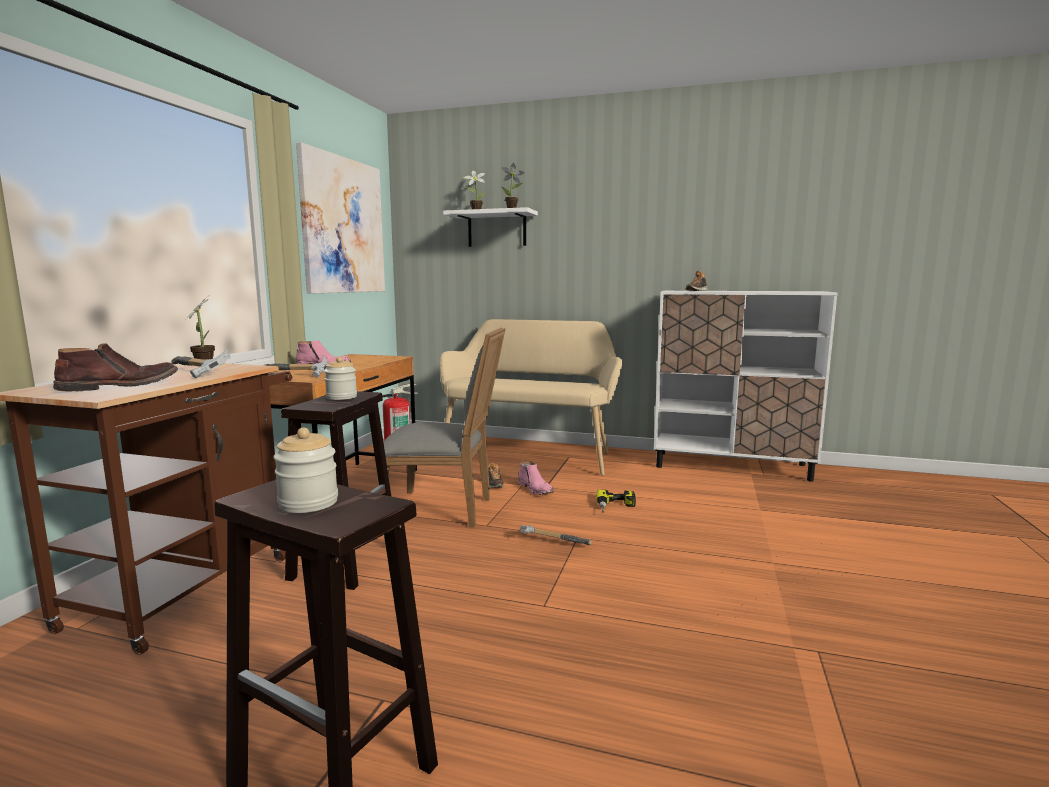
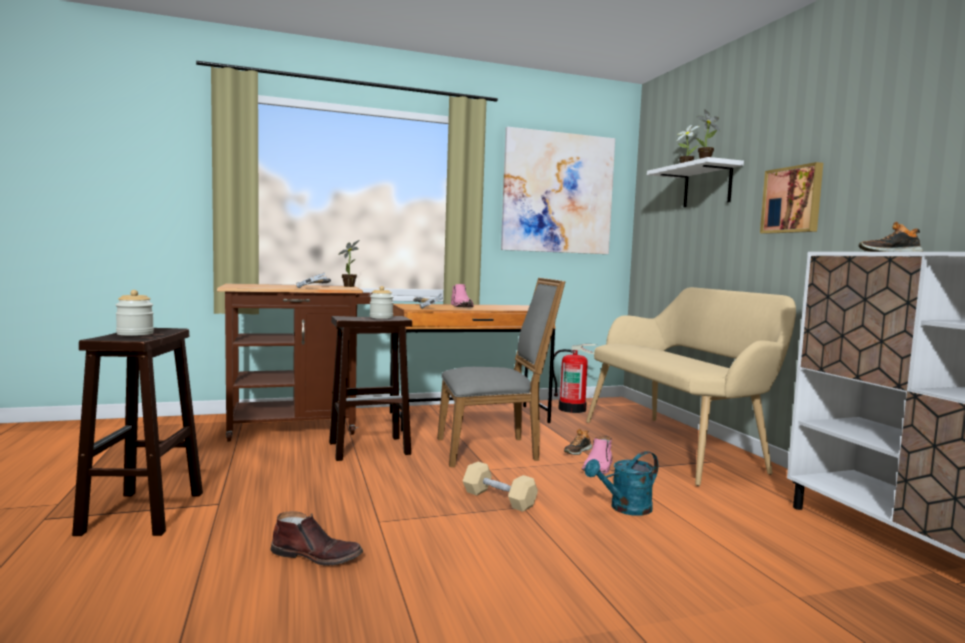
camera: 55 degrees right, 5 degrees down
brown boot [53,343,178,392] -> brown boot moved to [270,511,363,566]
grey chair [377,327,505,527] -> grey chair turned 75 degrees counterclockwise [437,278,565,467]
hammer [520,525,592,545] -> beige dumbbell [463,462,538,512]
power drill [596,489,636,512] -> turquoise watering can [585,451,658,516]
none -> picture [760,162,823,234]

